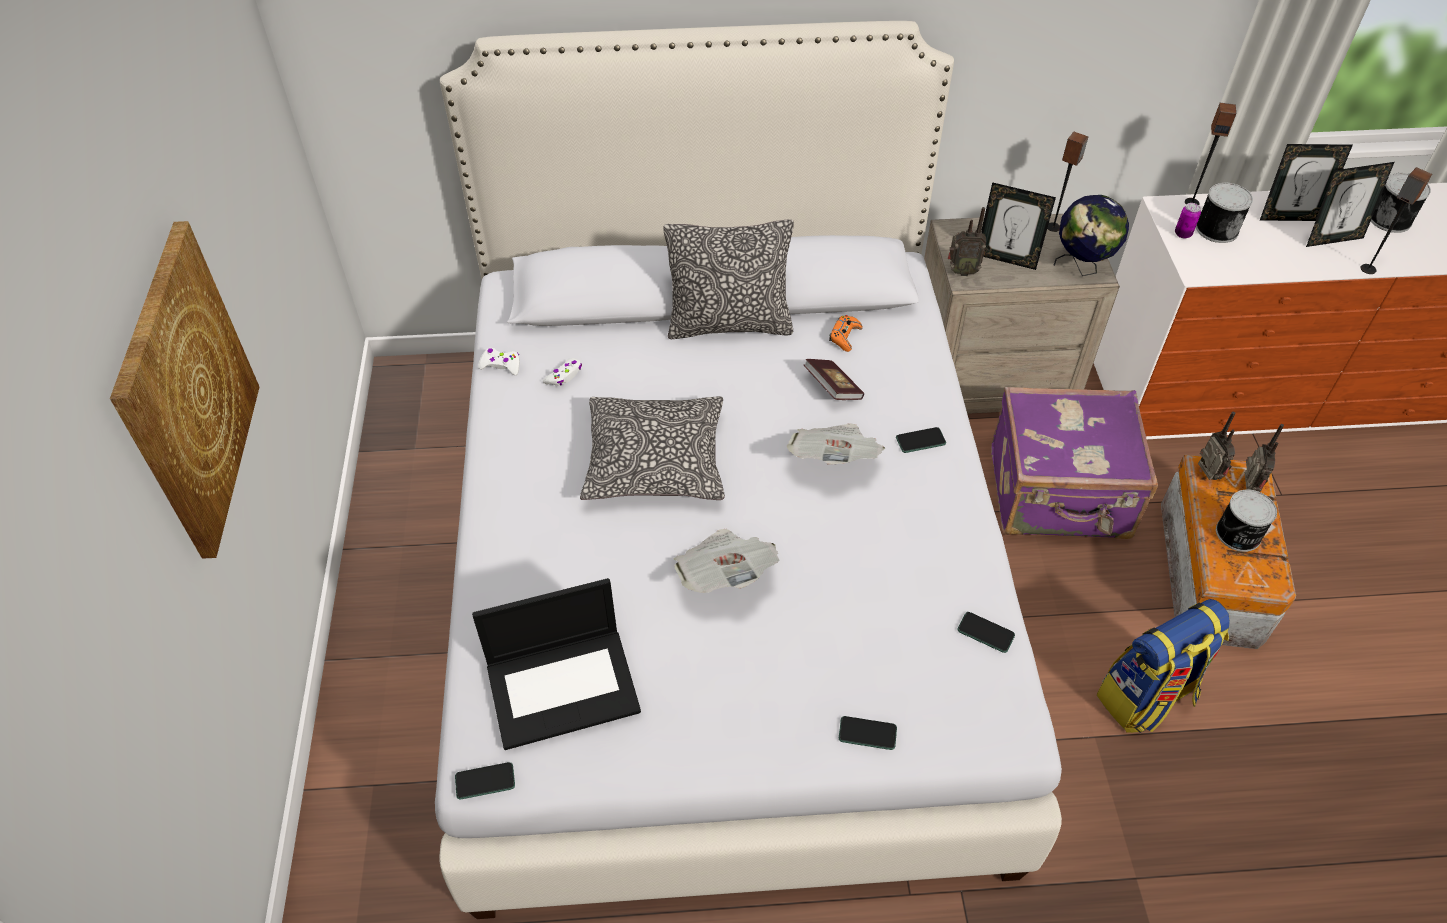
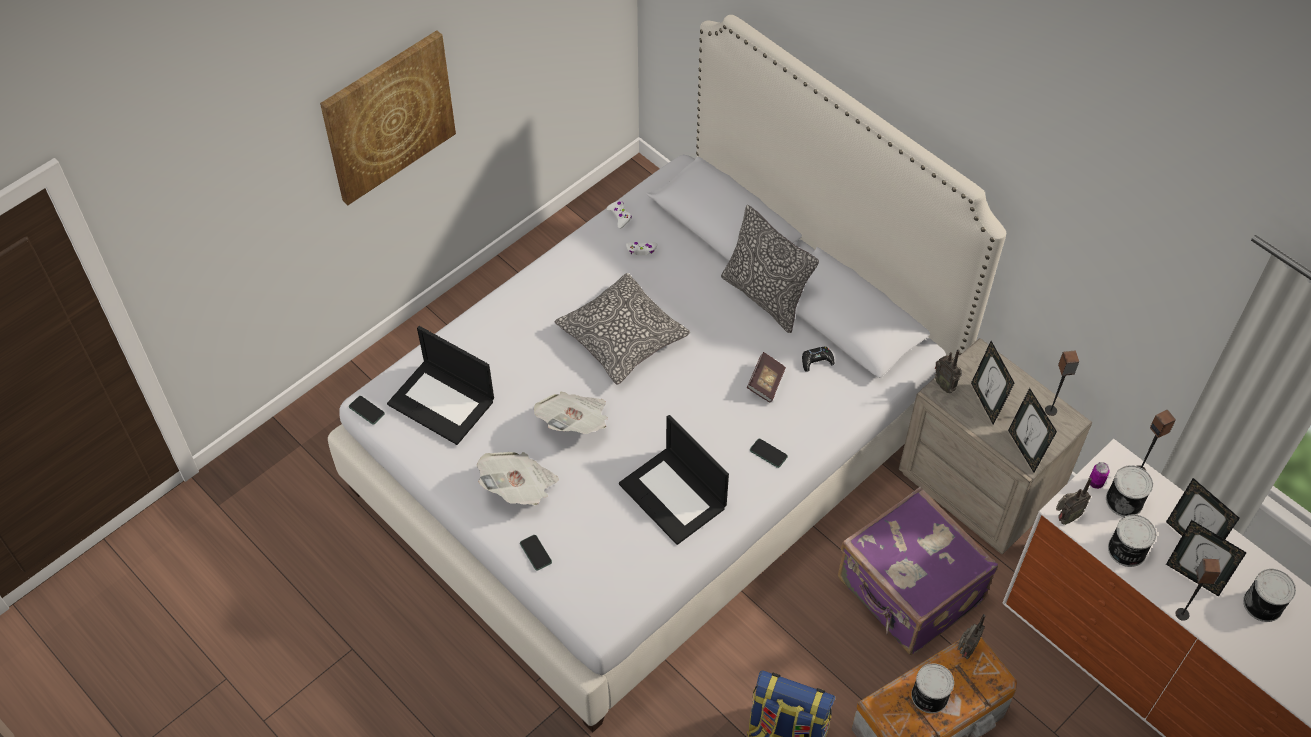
camera: 50 degrees right, 5 degrees up
newspaper [786,423,885,465] -> newspaper moved to [476,452,559,505]
orange game controller [829,315,863,352] -> black game controller [802,347,834,372]
phone [958,612,1015,653] -> none
globe [1053,195,1129,276] -> picture frame [1008,388,1057,473]
radio [1245,424,1284,492] -> radio moved to [1056,478,1092,525]
none -> laptop [619,415,729,545]
none -> can [1108,514,1156,567]

